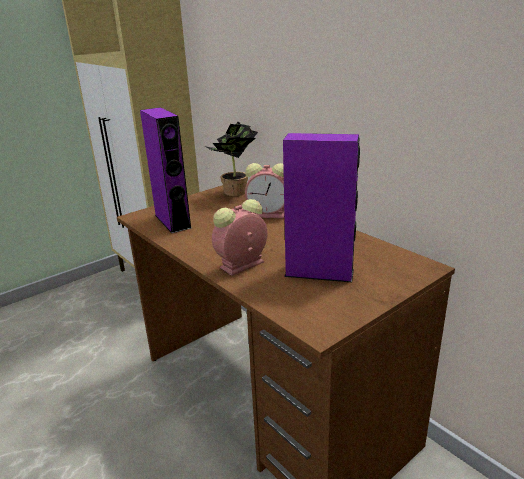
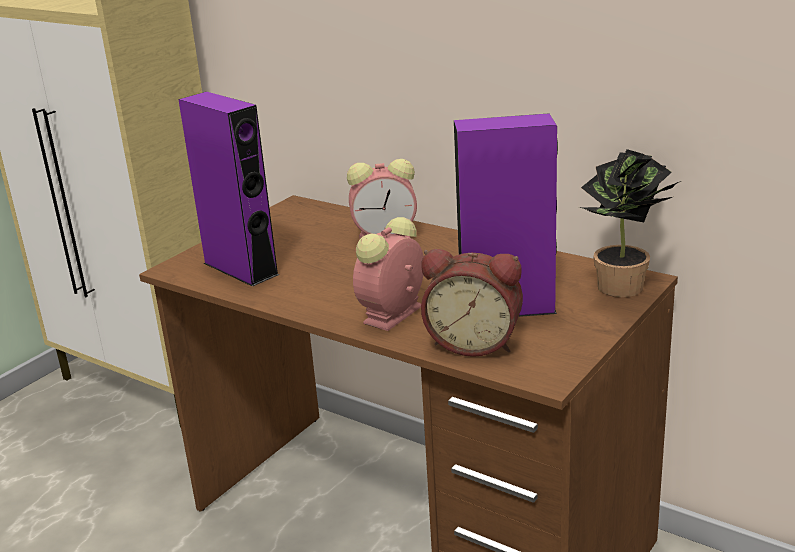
camera: 15 degrees left, 0 degrees up
potted plant [205,121,258,196] -> potted plant moved to [579,149,681,297]
none -> alarm clock [421,249,523,357]

